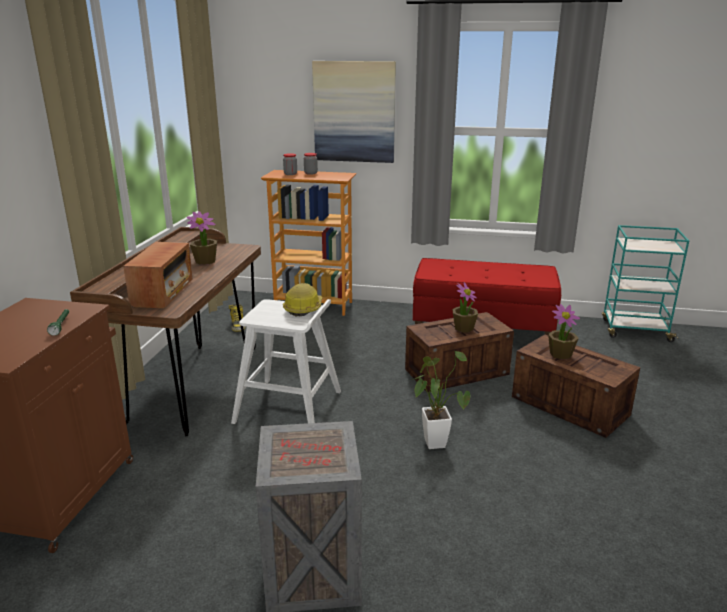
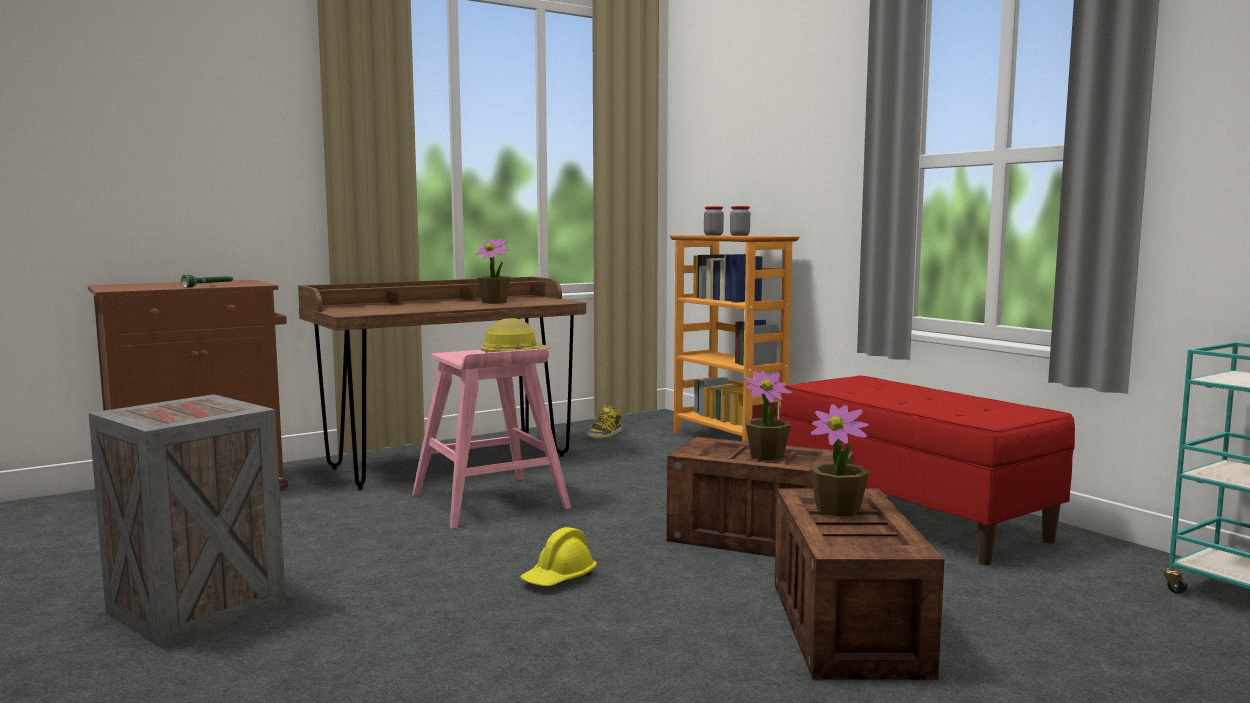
camera: 45 degrees right, 15 degrees down
radio [123,242,193,308] -> none
white stool [231,299,341,424] -> pink stool [412,348,571,528]
picture [312,61,396,163] -> none
potted plant [411,350,470,449] -> yellow hard hat [520,527,597,586]

